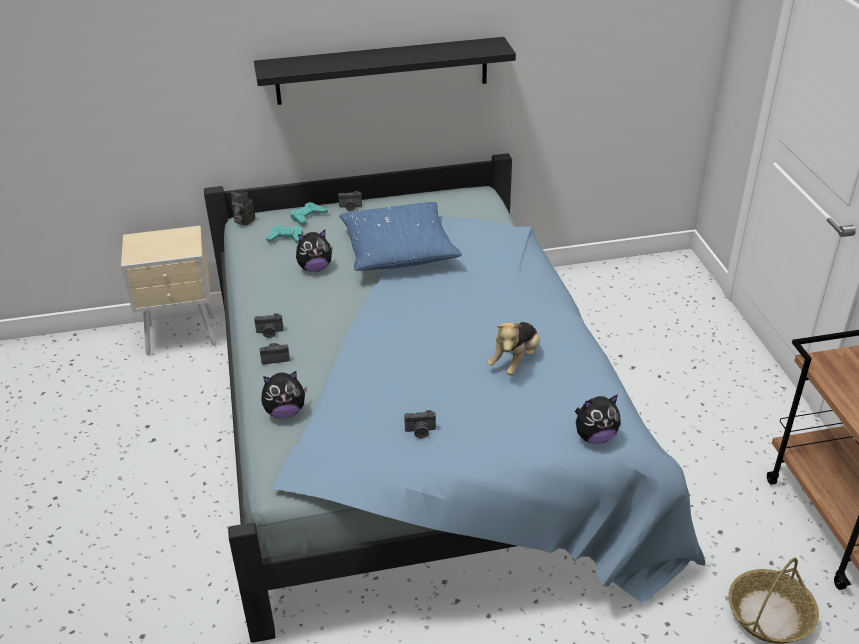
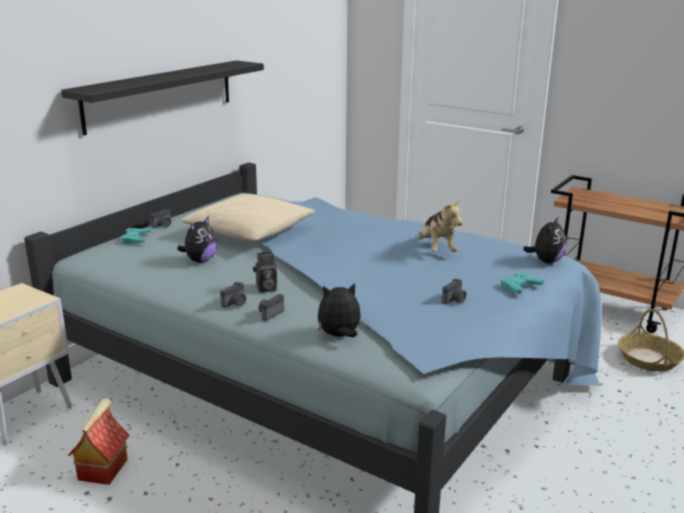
camera: 45 degrees left, 15 degrees down
camera [231,190,255,226] -> camera moved to [253,252,277,293]
plush toy [261,371,307,419] -> plush toy turned 135 degrees counterclockwise [317,283,361,337]
turquoise game controller [266,225,303,243] -> turquoise game controller moved to [501,272,544,294]
blue pillow [339,202,462,271] -> beige pillow [180,194,315,241]
none -> toy house [68,398,130,485]

